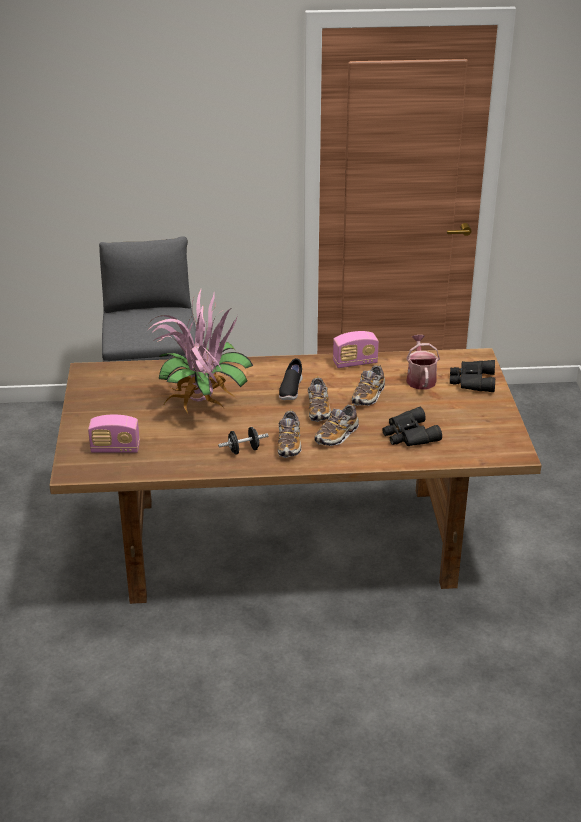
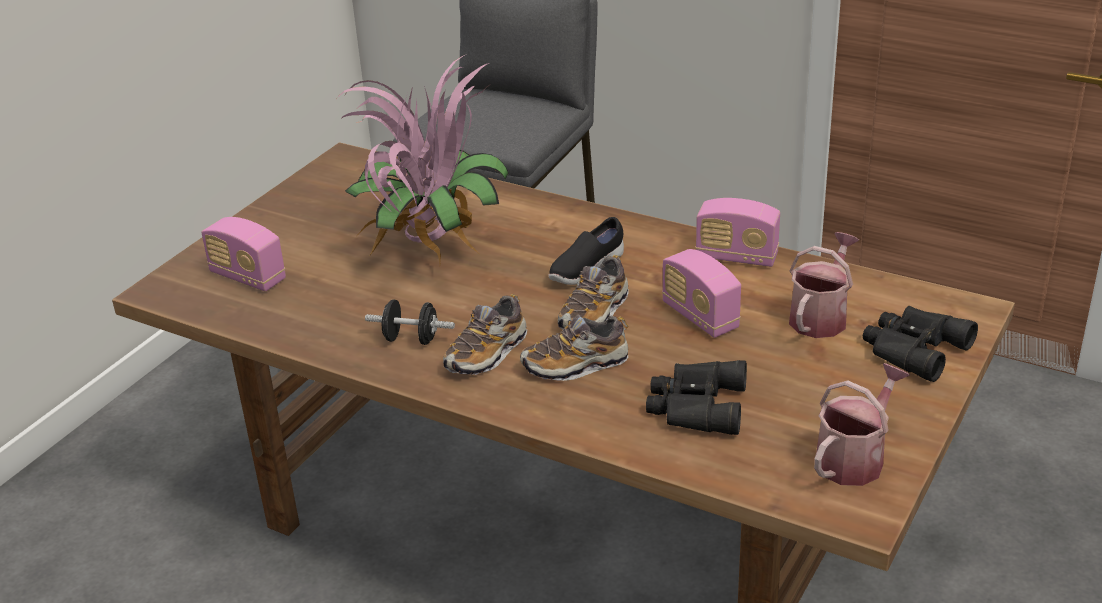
camera: 35 degrees right, 0 degrees up
shoe [352,364,385,406] -> radio [662,249,741,338]
none -> watering can [814,363,910,486]

